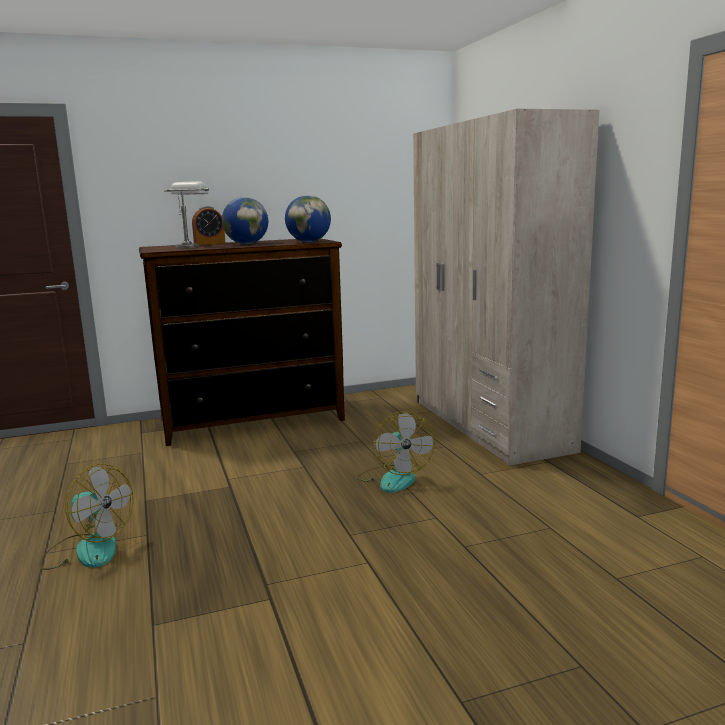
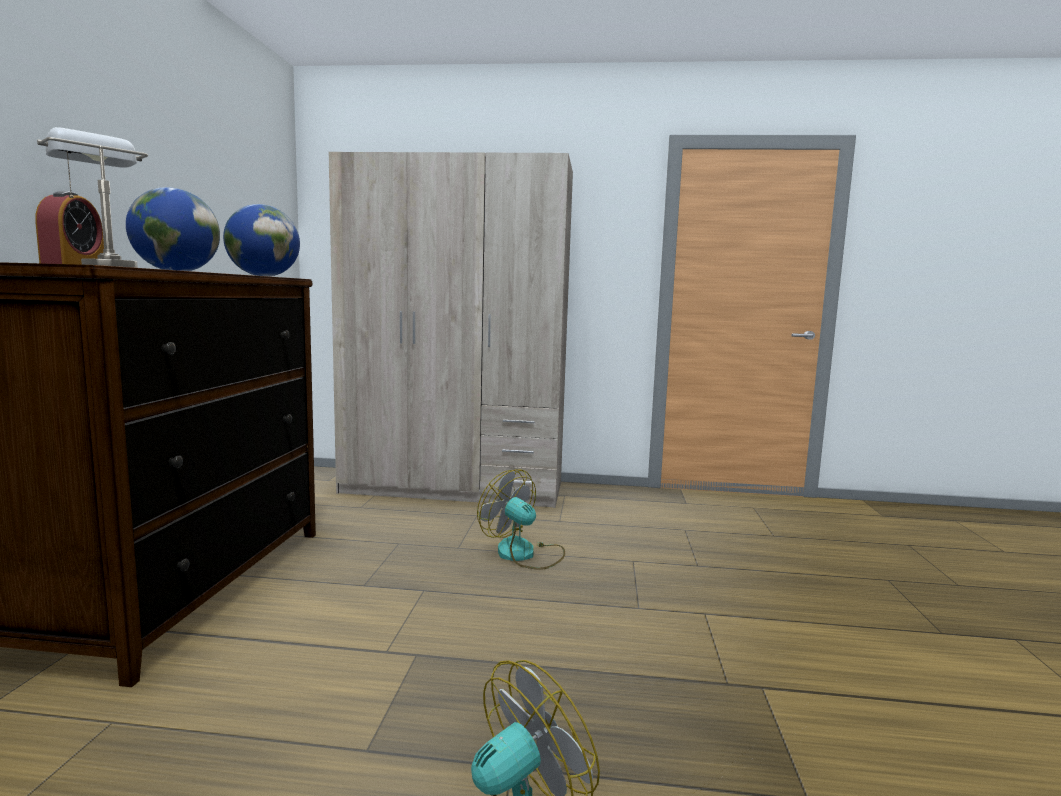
camera: 65 degrees left, 5 degrees down
fan [357,411,435,493] -> fan turned 150 degrees counterclockwise [477,469,565,570]

